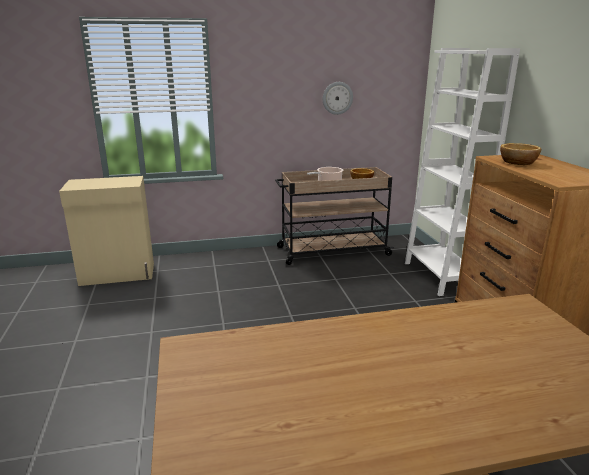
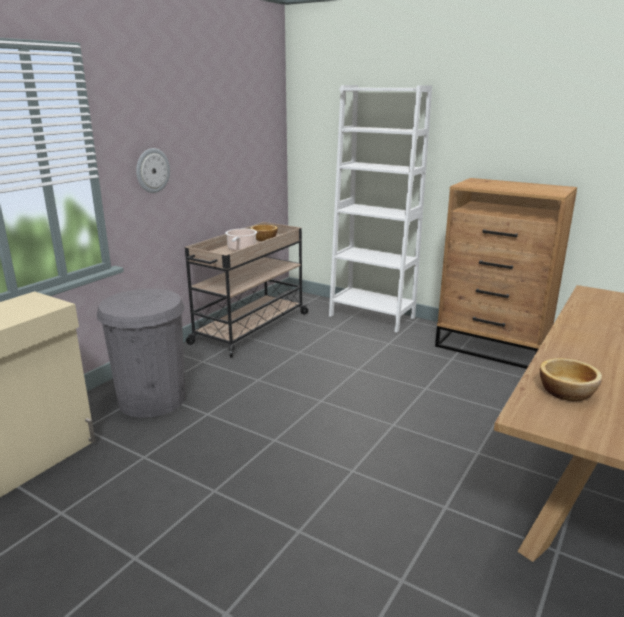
camera: 45 degrees left, 0 degrees up
wall clock [323,82,353,115] -> wall clock moved to [136,148,170,193]
bowl [500,143,541,165] -> bowl moved to [540,358,602,401]
none -> grey trash can [97,289,186,418]

